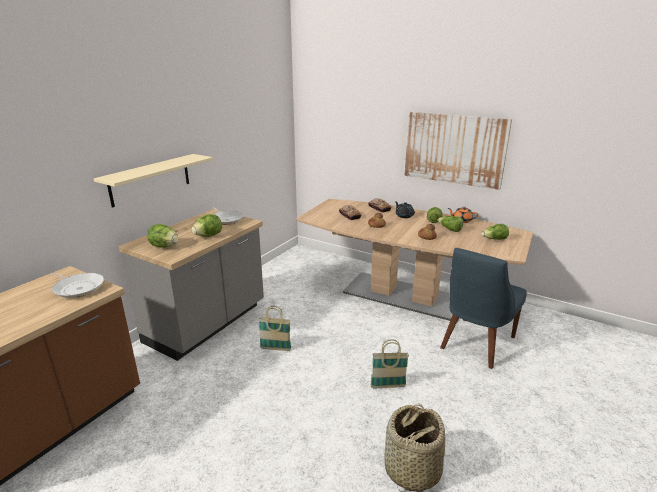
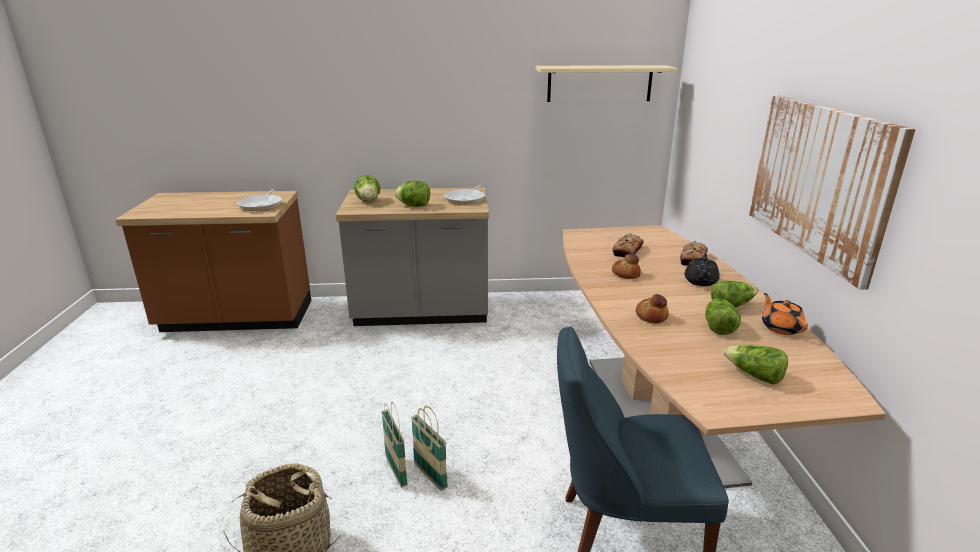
camera: 55 degrees right, 0 degrees up
beige shelf [94,154,213,208] -> beige shelf moved to [536,65,678,102]
basket [258,306,291,351] -> basket moved to [381,401,408,488]

